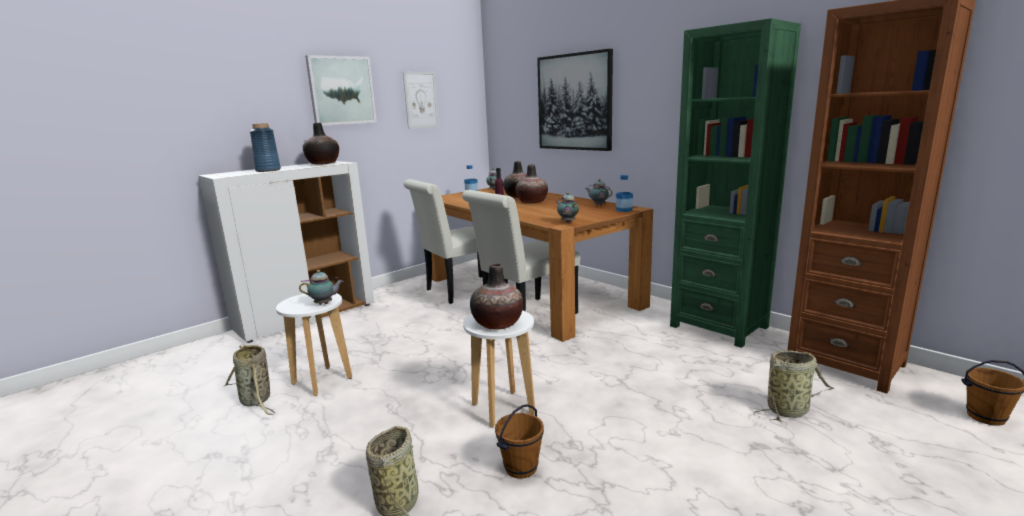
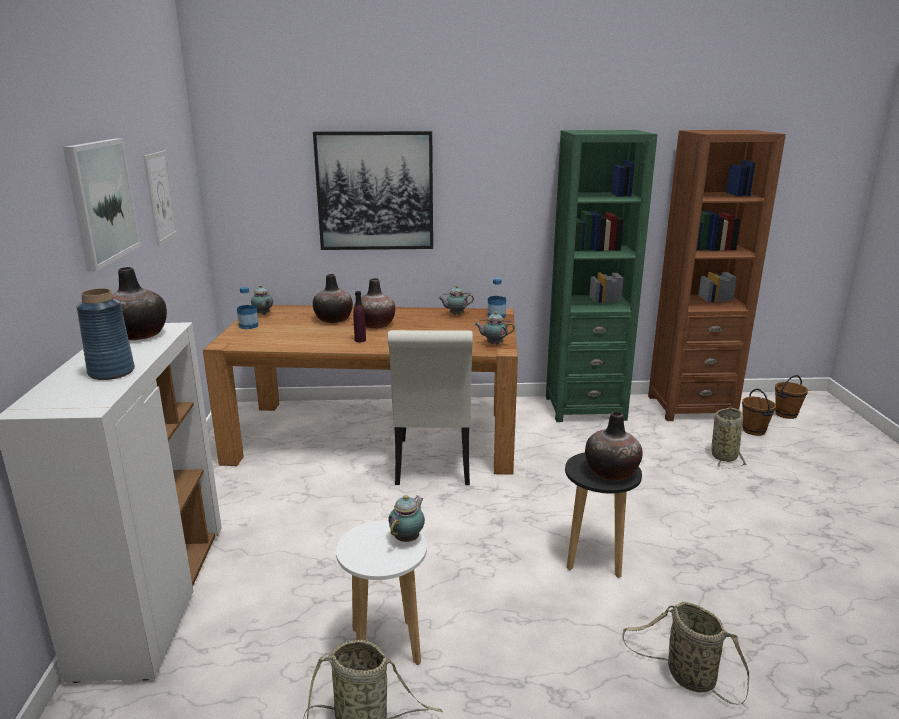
camera: 50 degrees left, 5 degrees up
white chair [403,179,508,304] -> none
white stool [463,310,535,428] -> black stool [565,452,642,578]
brown bucket [495,404,544,479] -> brown bucket moved to [742,389,776,436]

